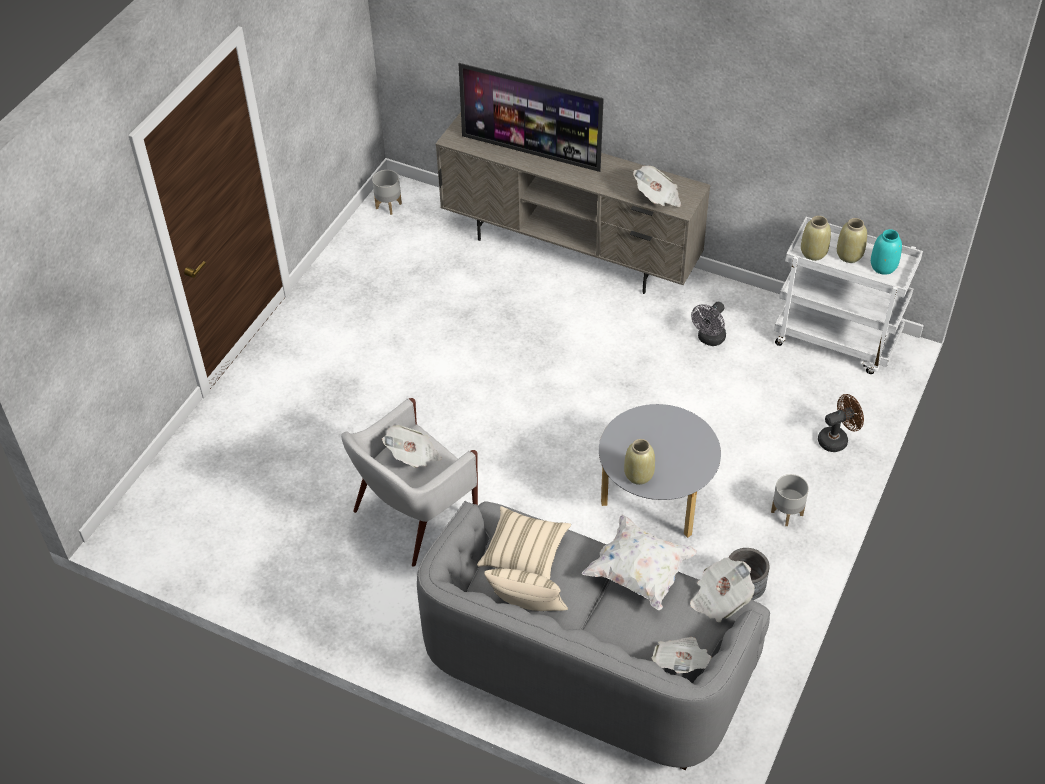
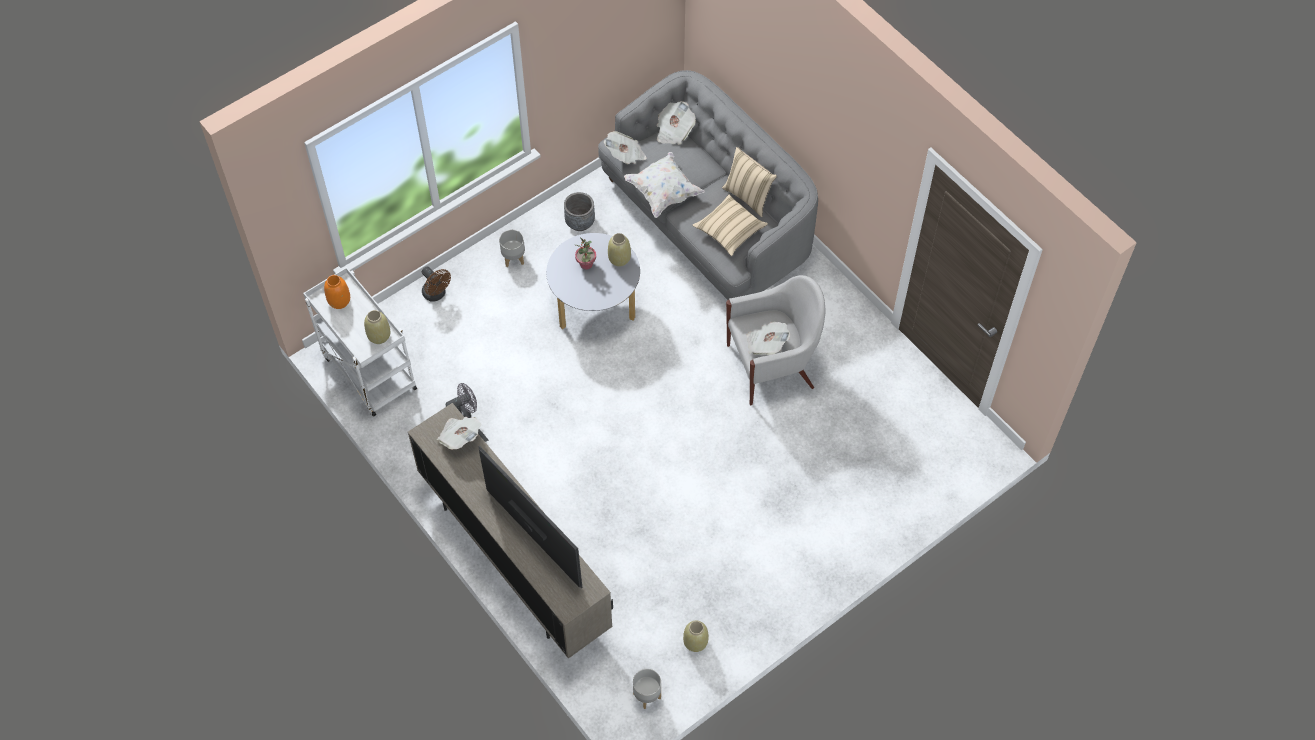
camera: 155 degrees left, 10 degrees up
brown fan [818,394,864,452] -> brown fan turned 135 degrees counterclockwise [422,266,451,302]
beige vase [837,218,867,263] -> beige vase moved to [683,621,709,652]
turquoise vase [871,229,902,275] -> orange vase [324,275,350,309]
none -> potted plant [575,237,596,270]

